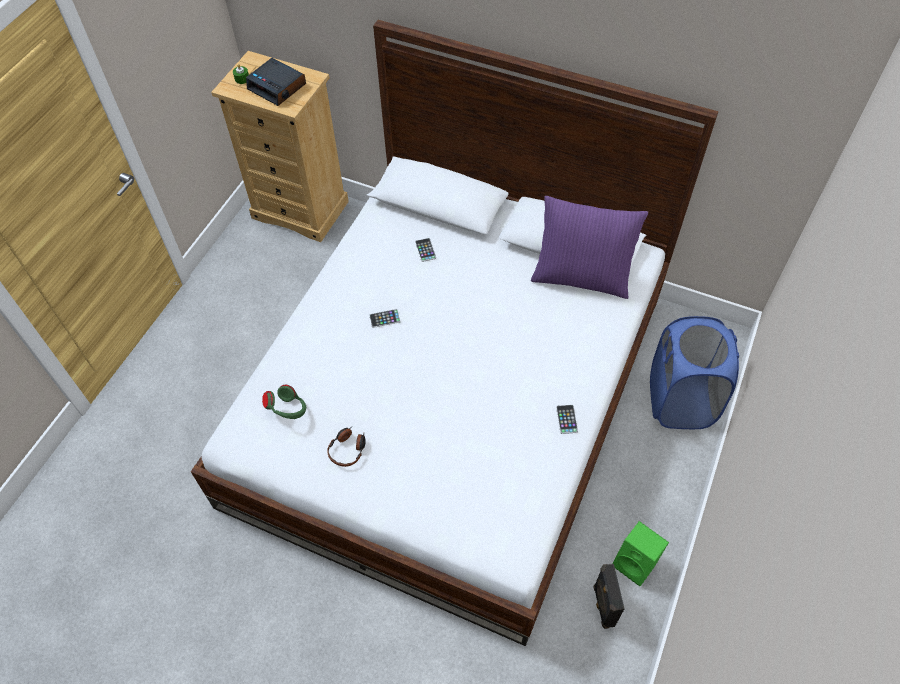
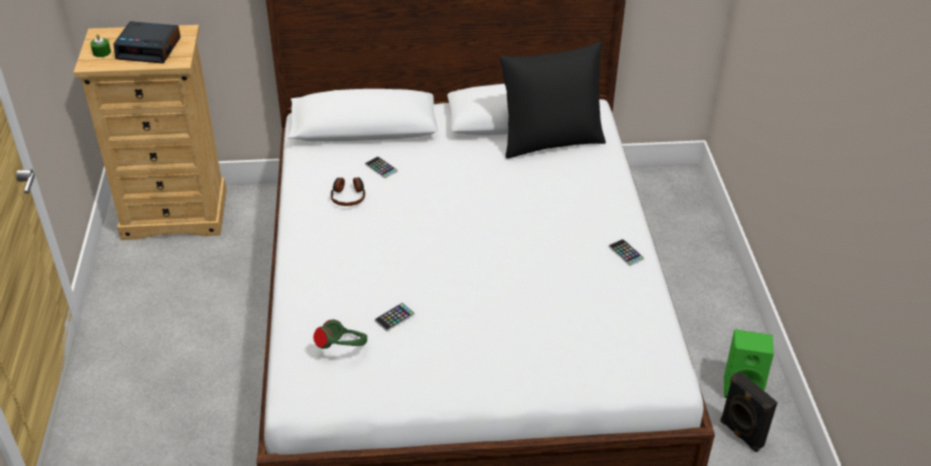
camera: 30 degrees left, 15 degrees down
headphones [327,427,366,467] -> headphones moved to [331,177,365,206]
phone [369,309,401,328] -> phone moved to [375,303,415,331]
purple pillow [531,196,648,299] -> black pillow [499,41,606,159]
blue laundry basket [650,316,739,429] -> none

